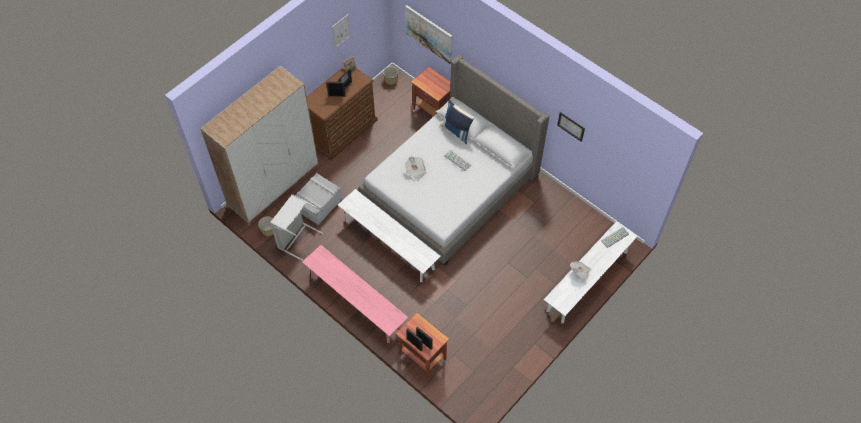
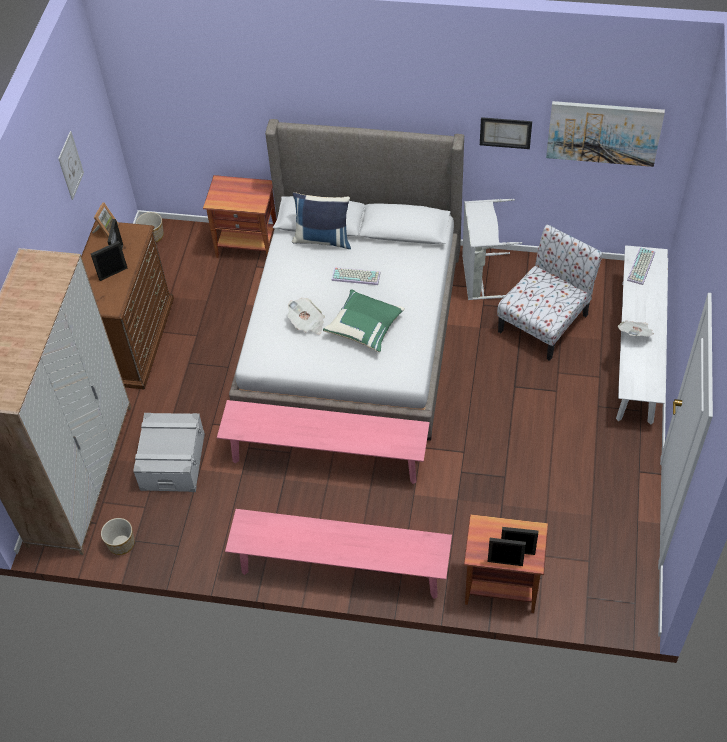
camera: 30 degrees left, 5 degrees down
grey laundry basket [270,194,323,261] -> grey laundry basket moved to [462,199,522,300]
white bench [338,189,441,282] -> pink bench [217,400,430,484]
picture [405,5,452,64] -> picture moved to [546,101,665,167]
none -> green pillow [323,289,405,352]
none -> chair [497,224,603,361]

